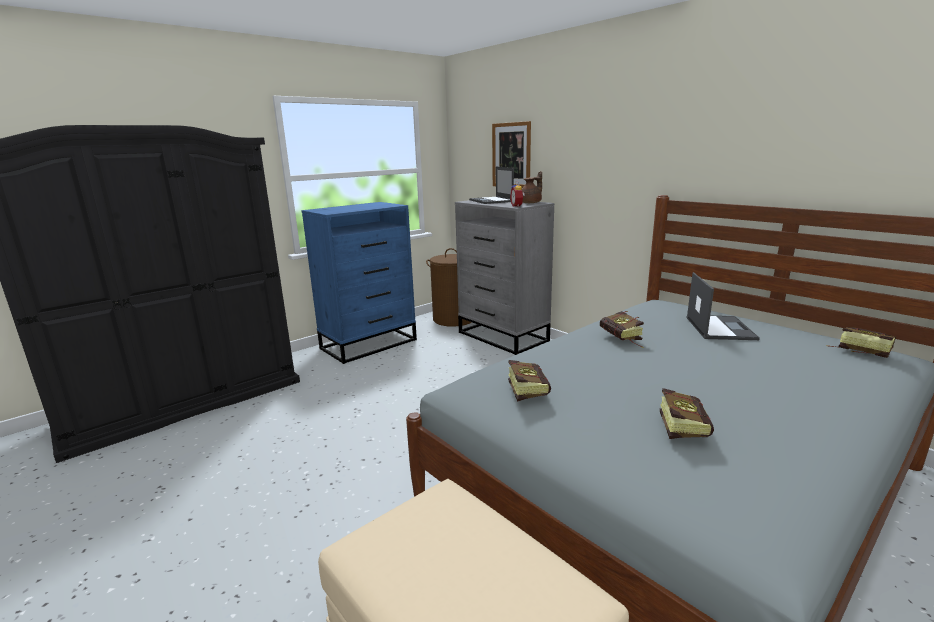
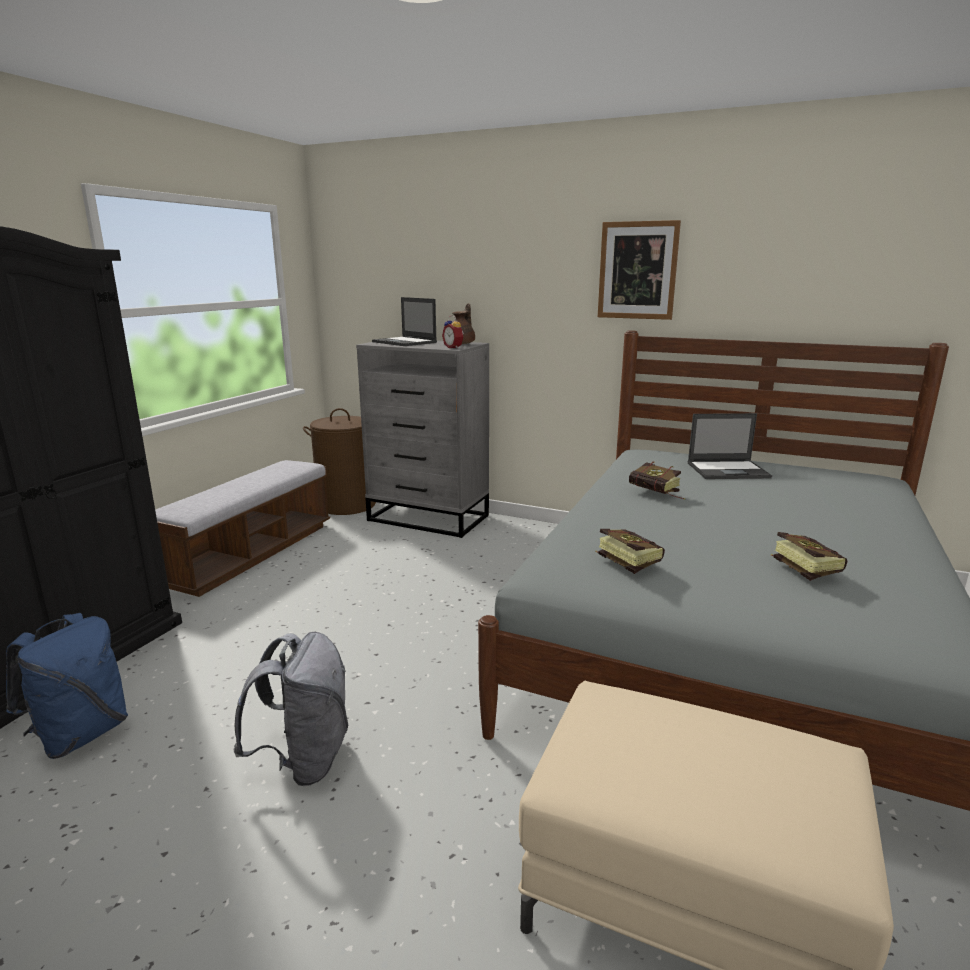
camera: 25 degrees left, 0 degrees up
blue dresser [301,202,417,364] -> bench [155,460,330,597]
picture [492,121,531,188] -> picture moved to [598,220,681,320]
laptop [686,272,760,340] -> laptop turned 105 degrees clockwise [688,413,772,479]
book [826,327,896,358] -> none
none -> blue backpack [6,613,128,759]
none -> grey backpack [234,632,348,786]

